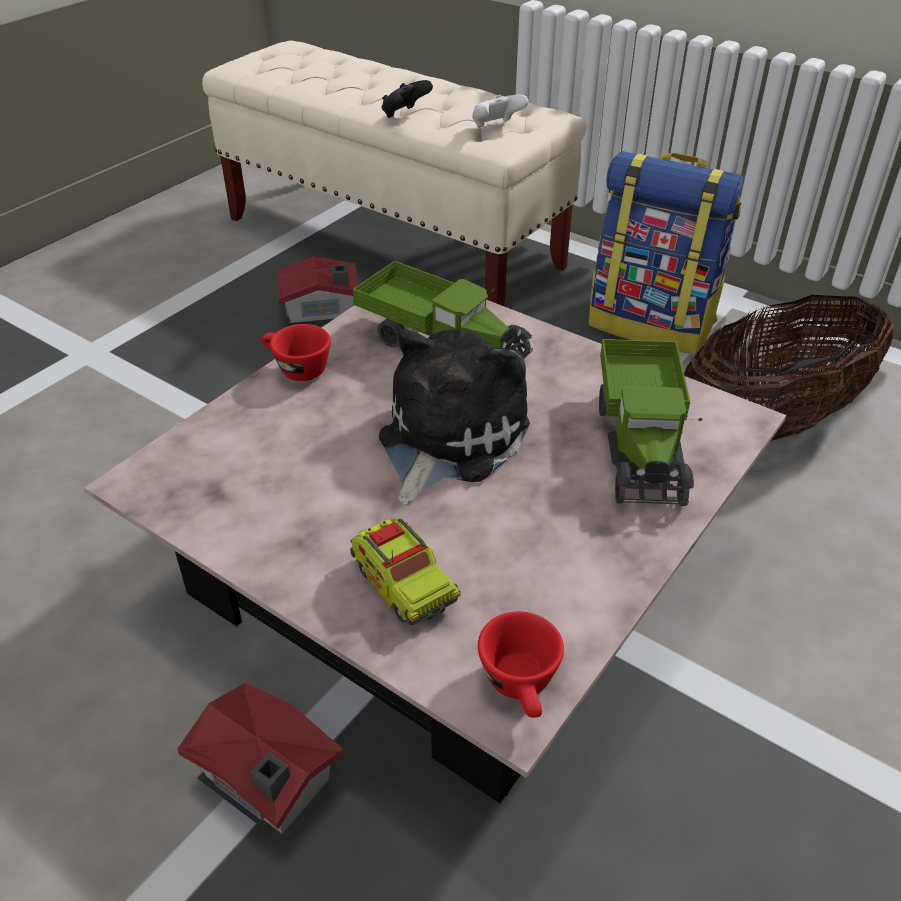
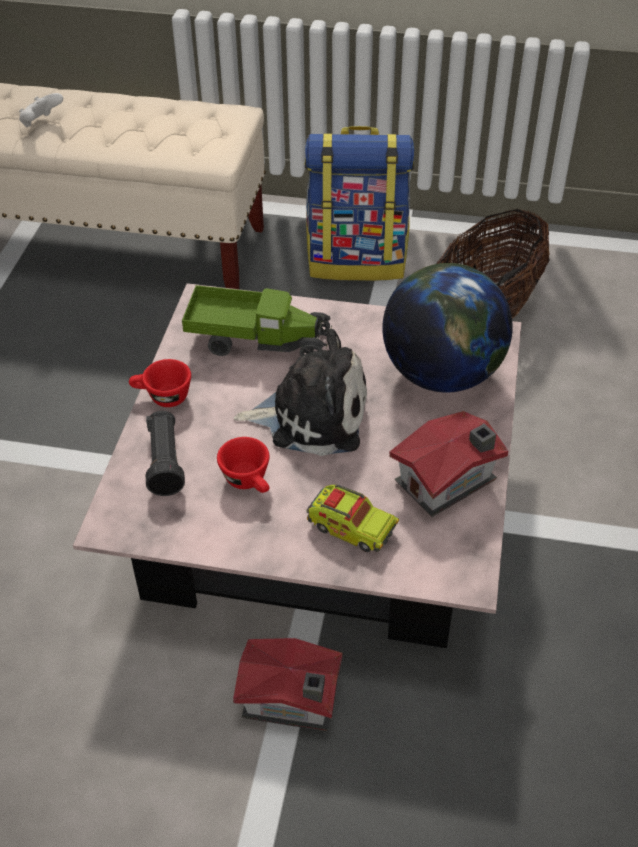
camera: 25 degrees left, 5 degrees up
toy house [276,256,358,326] -> toy house moved to [389,411,508,517]
plush toy [379,329,530,505] -> plush toy turned 90 degrees clockwise [234,329,367,456]
black game controller [381,80,433,118] -> none
white game controller [472,95,529,128] -> white game controller moved to [19,93,63,127]
red cup [478,611,564,718] -> red cup moved to [217,437,270,493]
toy truck [599,339,703,506] -> globe [383,263,513,392]
none -> black flashlight [146,411,185,496]

